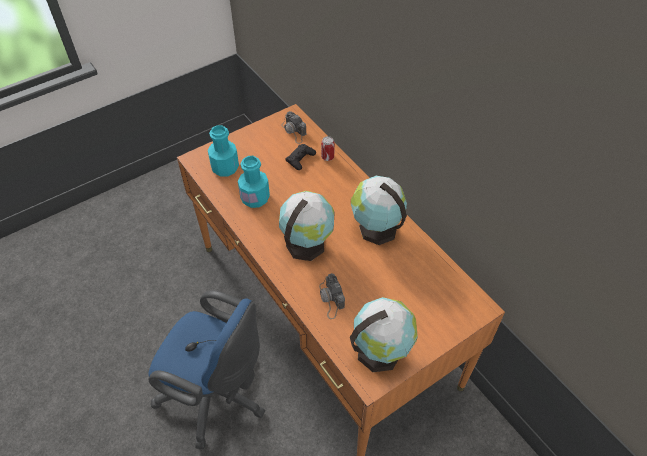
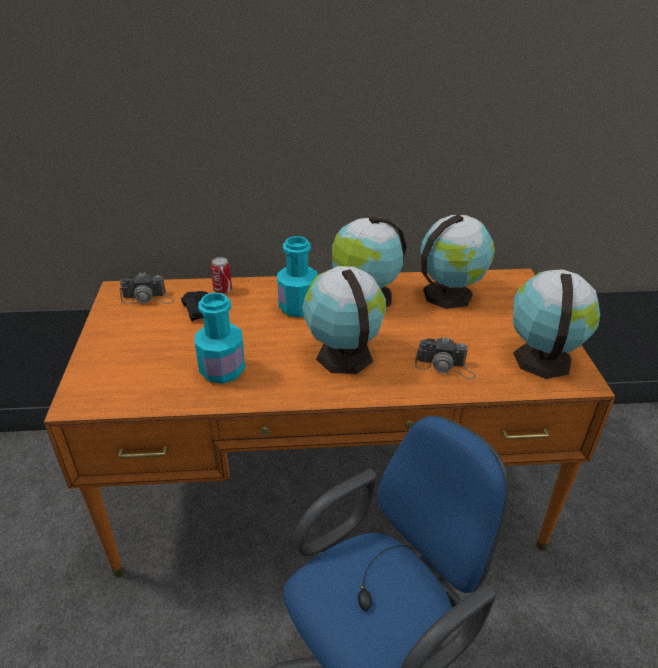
camera: 60 degrees left, 15 degrees down
turquoise bottle [208,125,239,177] -> turquoise bottle moved to [277,236,318,317]
none -> globe [420,214,495,309]

